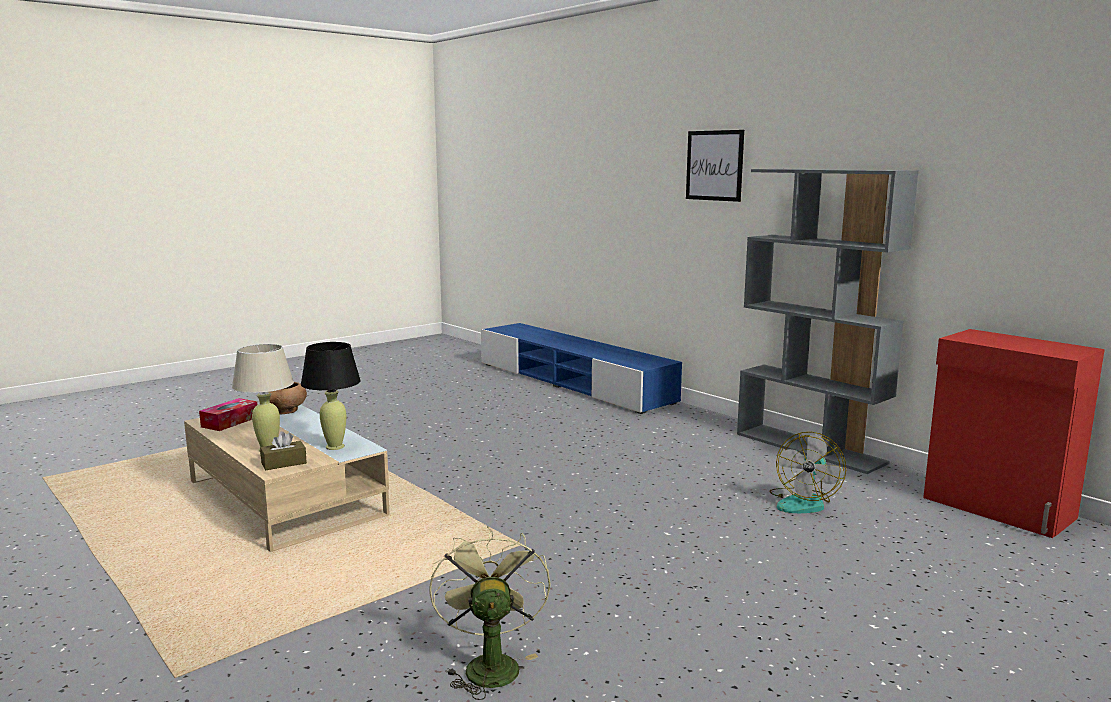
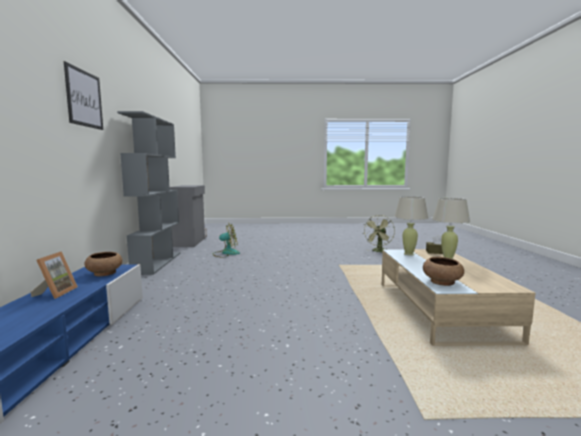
camera: 140 degrees left, 5 degrees down
tissue box [199,398,257,431] -> none
black table lamp [301,342,361,450] -> beige table lamp [394,196,428,256]
red cabinet [923,329,1105,538] -> grey cabinet [170,185,207,247]
none -> picture frame [31,251,78,299]
none -> brown bowl [85,252,122,276]

